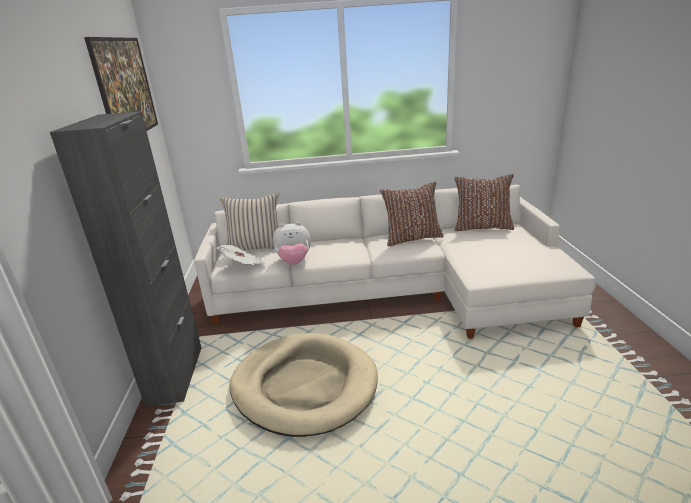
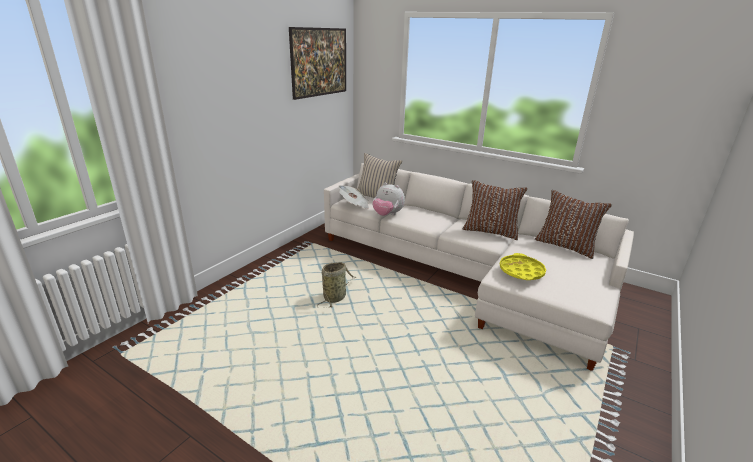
camera: 35 degrees right, 0 degrees up
black cabinet [50,111,201,406] -> none
beige dog bed [229,333,378,437] -> basket [317,262,356,308]
none -> yellow tray [500,253,546,280]

